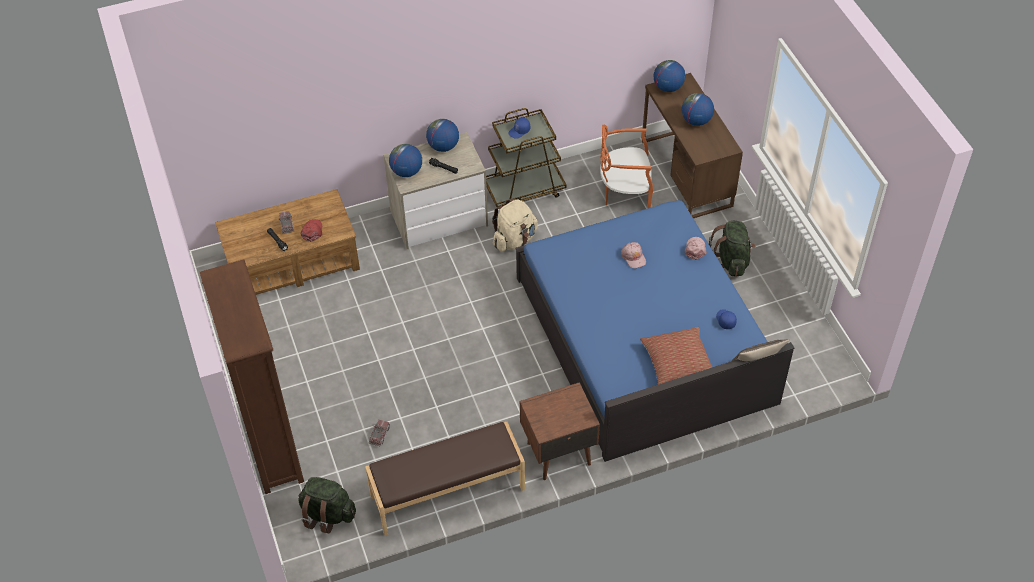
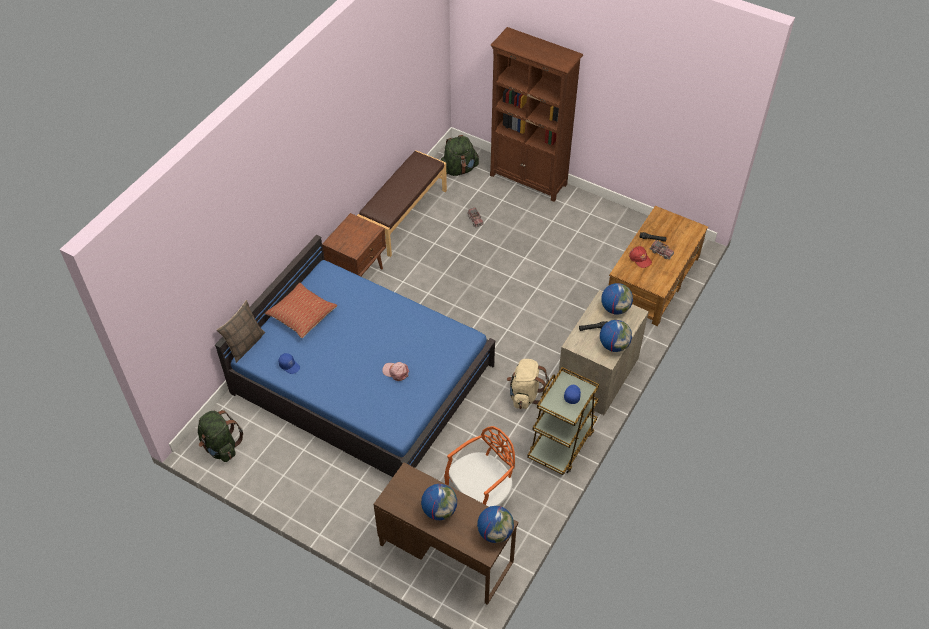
camera: 140 degrees right, 0 degrees up
pink cap [685,237,707,260] -> none
green backpack [709,221,755,277] -> green backpack moved to [198,410,243,462]

